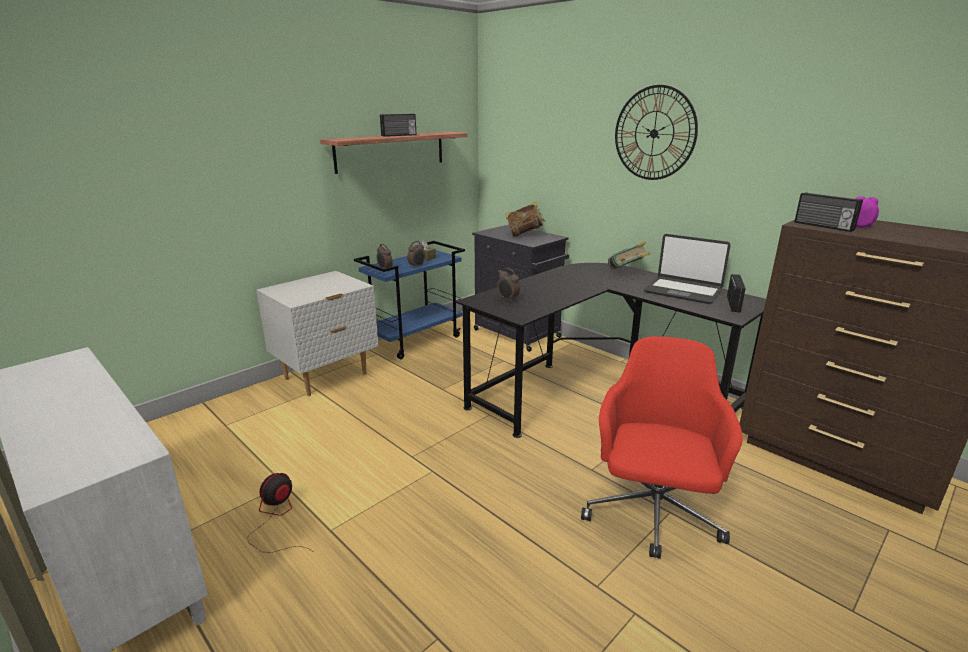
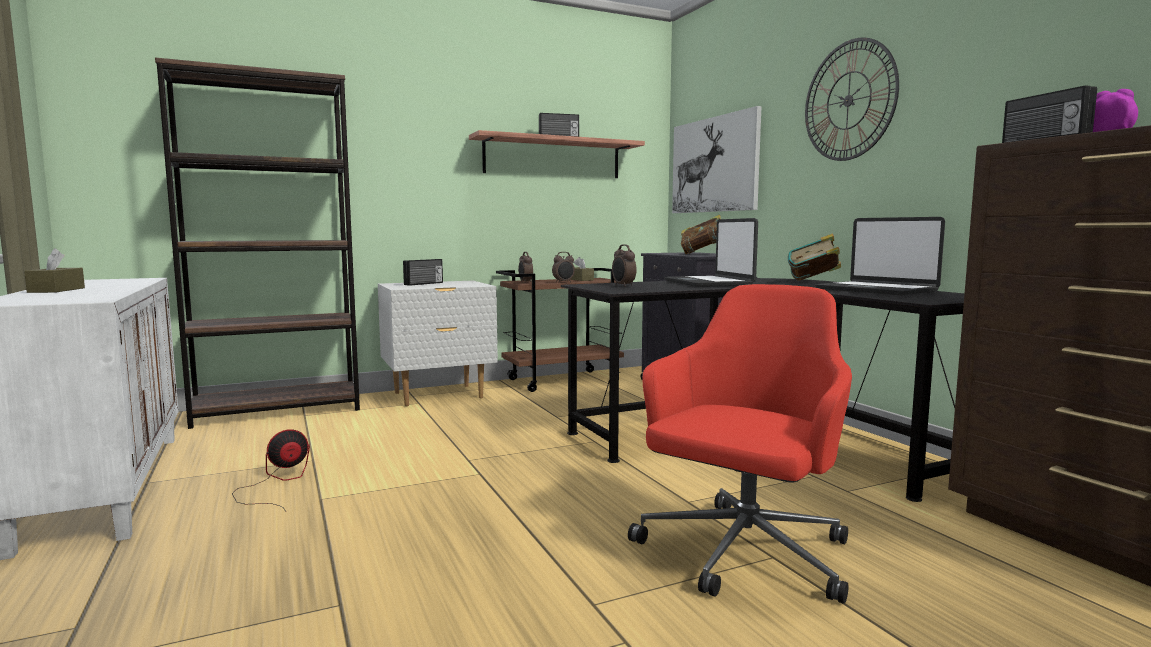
camera: 20 degrees right, 15 degrees down
blue cart [354,241,465,359] -> brown cart [496,268,624,392]
radio [727,274,746,313] -> radio moved to [403,259,443,286]
none -> brown tissue box [24,248,85,293]
none -> brown bookcase [155,58,360,429]
none -> laptop [664,218,758,287]
none -> picture [672,106,761,213]

